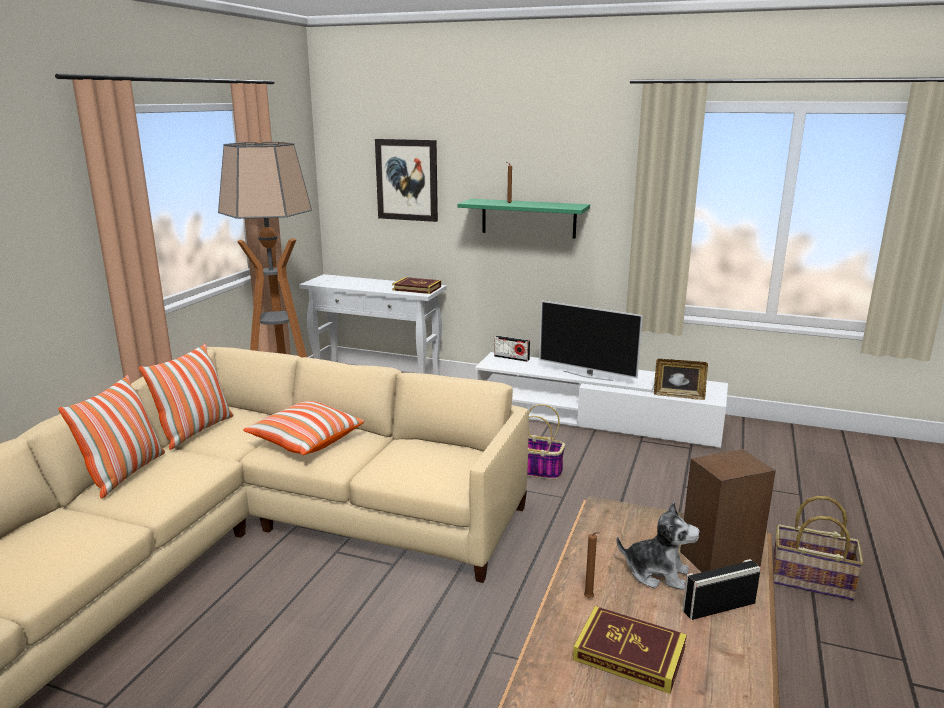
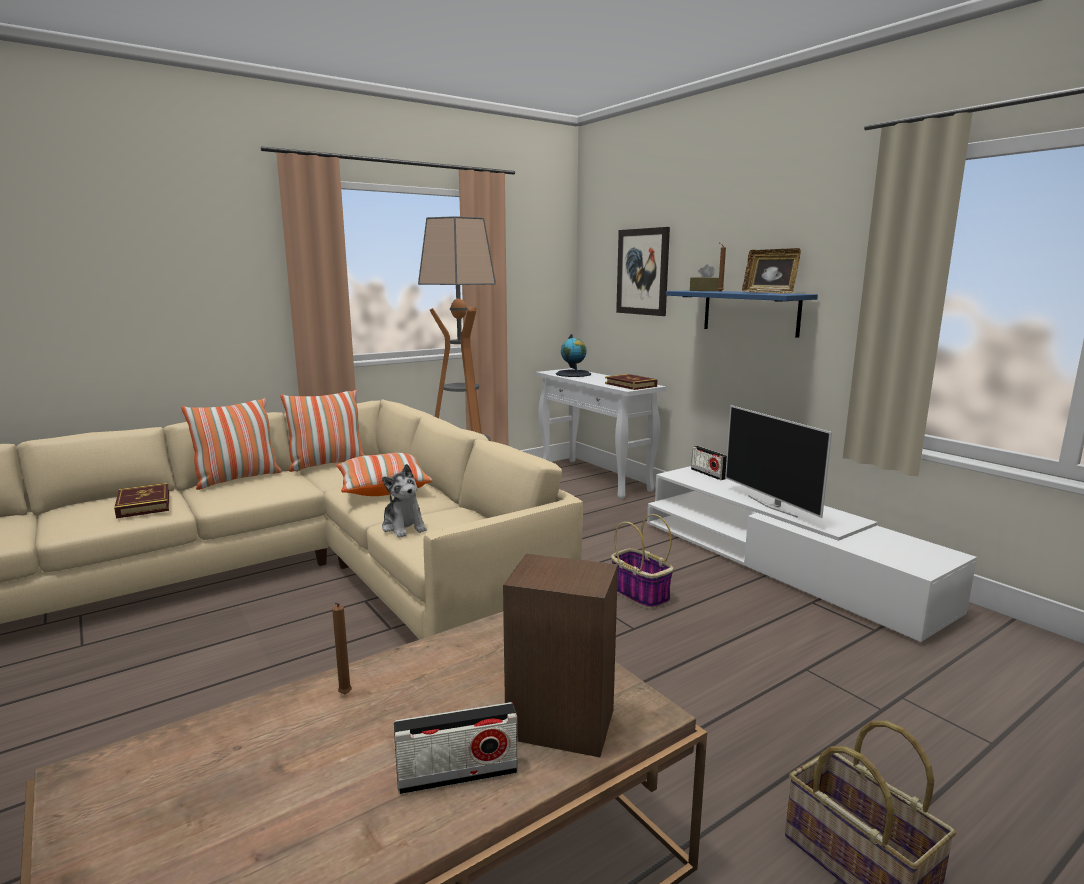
camera: 35 degrees right, 5 degrees down
green shelf [458,199,590,238] -> blue shelf [666,290,818,338]
book [573,606,687,694] -> book moved to [114,483,169,519]
plush toy [617,502,700,590] -> plush toy moved to [382,464,427,538]
picture frame [654,359,708,400] -> picture frame moved to [742,248,801,294]
radio [683,559,760,620] -> radio turned 150 degrees clockwise [394,702,518,795]
none -> globe [556,334,591,377]
none -> brown tissue box [690,264,719,291]

